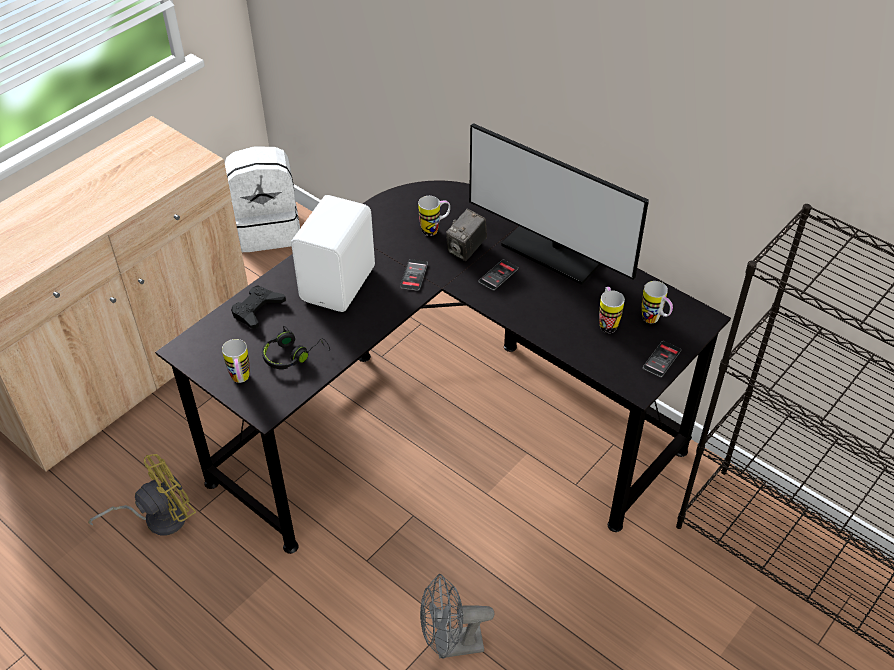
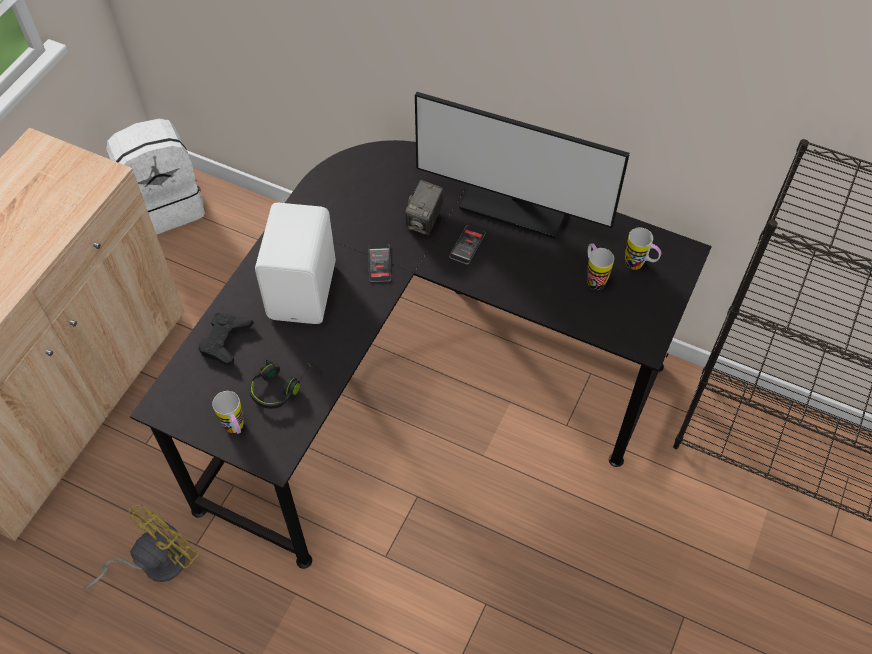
camera: 15 degrees left, 10 degrees up
mug [418,196,450,236] -> none
grey fan [420,574,495,659] -> none
phone [643,341,681,377] -> none

